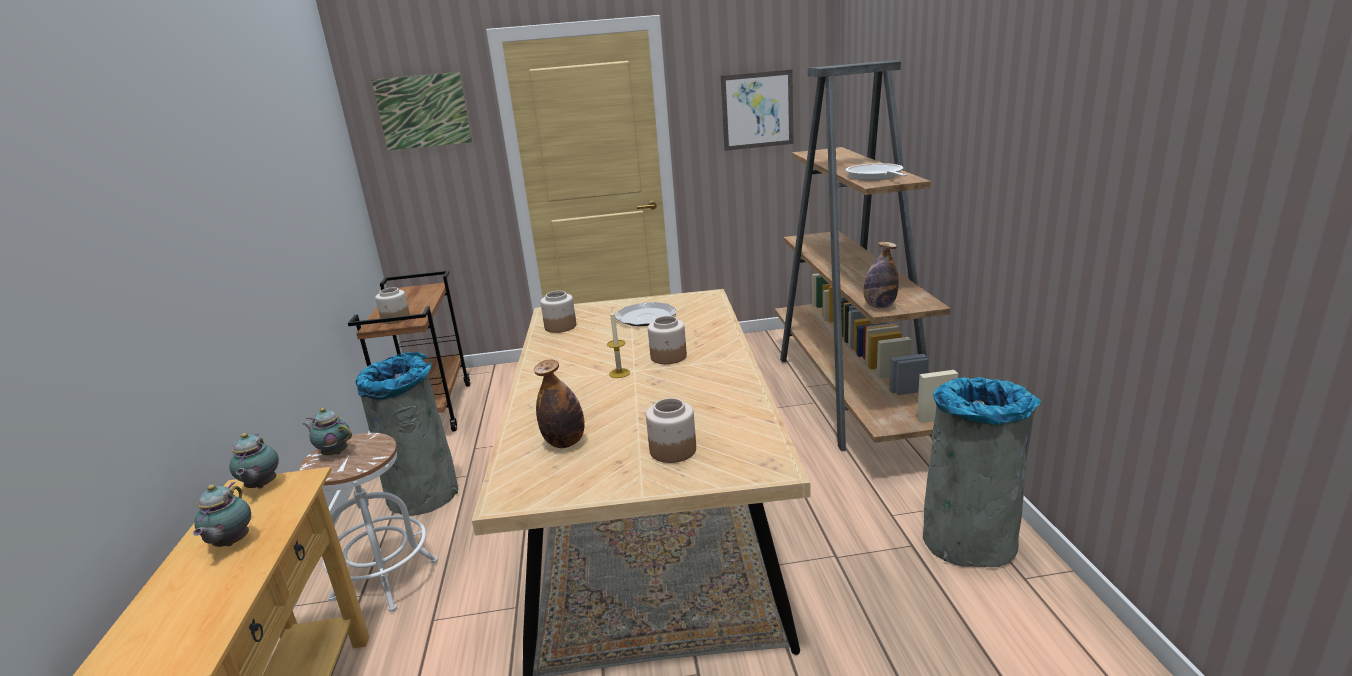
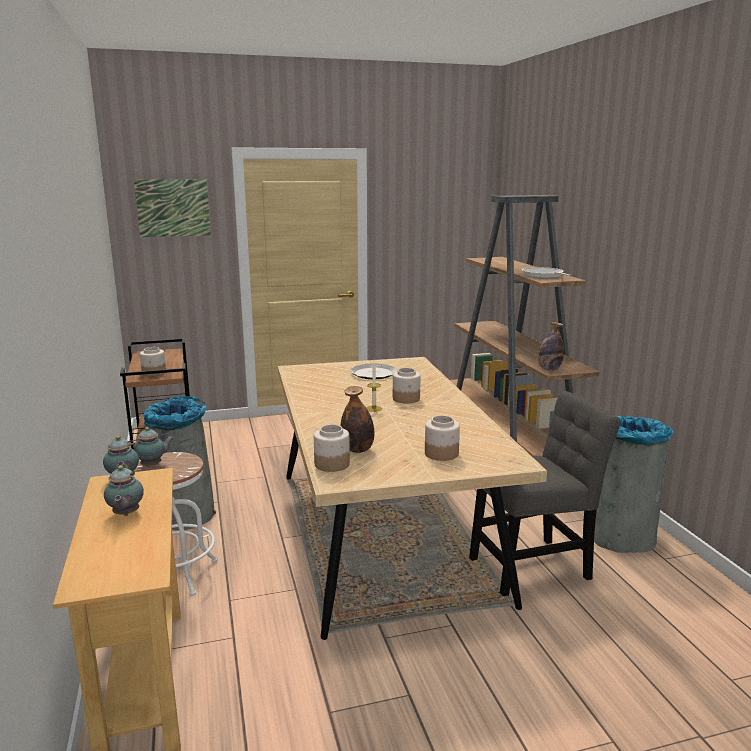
camera: 10 degrees left, 5 degrees down
teapot [303,408,352,455] -> teapot turned 135 degrees clockwise [128,427,174,466]
jar [540,291,576,333] -> jar moved to [314,424,350,472]
picture [721,69,794,151] -> none
none -> grey chair [469,391,621,596]

